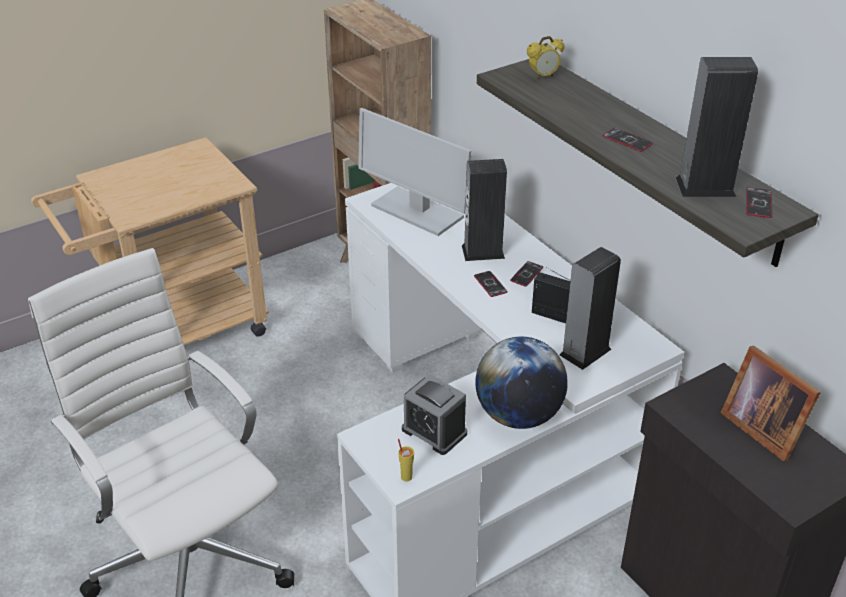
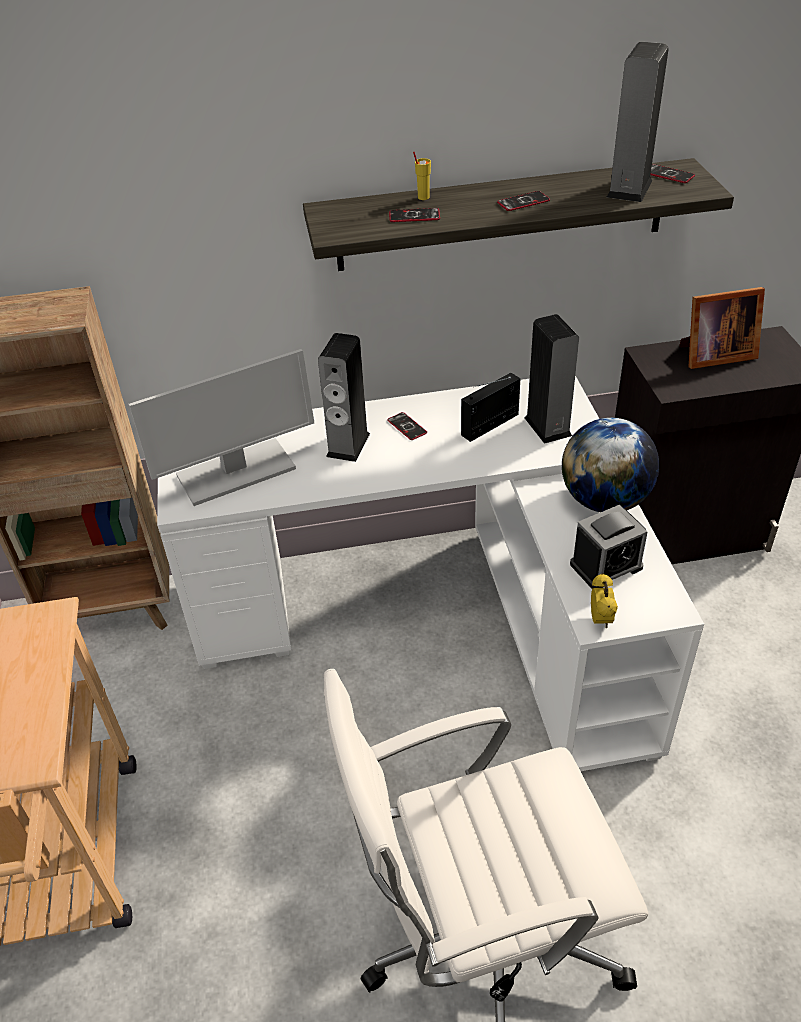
camera: 65 degrees left, 5 degrees up
yellow cup [398,439,414,482] -> yellow cup moved to [413,152,431,200]
phone [474,271,507,297] -> phone moved to [389,208,440,222]
alarm clock [527,36,564,79] -> alarm clock moved to [591,573,618,628]

